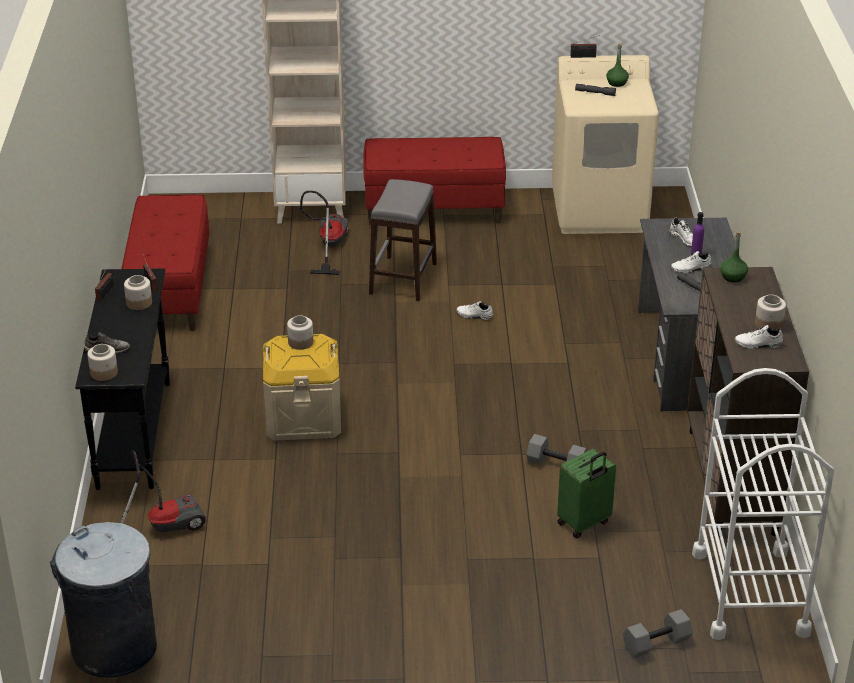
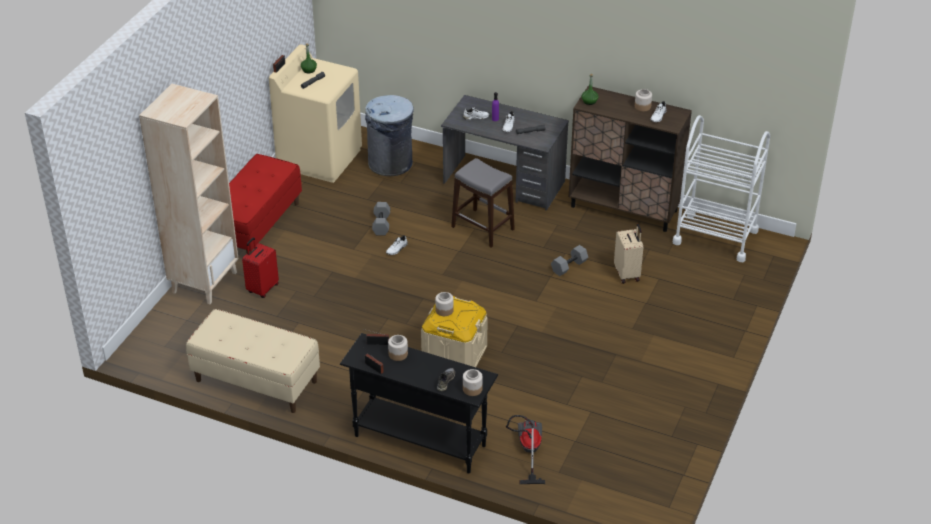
camera: 65 degrees left, 5 degrees up
grey trash can [50,522,157,678] -> grey trash can moved to [365,95,414,176]
red bench [121,195,209,331] -> beige bench [186,309,320,413]
vacuum cleaner [300,190,349,275] -> red suitcase [242,237,279,298]
grey stool [369,179,437,301] -> grey stool moved to [451,158,515,248]
green suitcase [557,449,616,538] -> beige suitcase [614,224,644,284]
grey dumbbell [623,609,693,658] -> grey dumbbell moved to [372,202,390,236]

